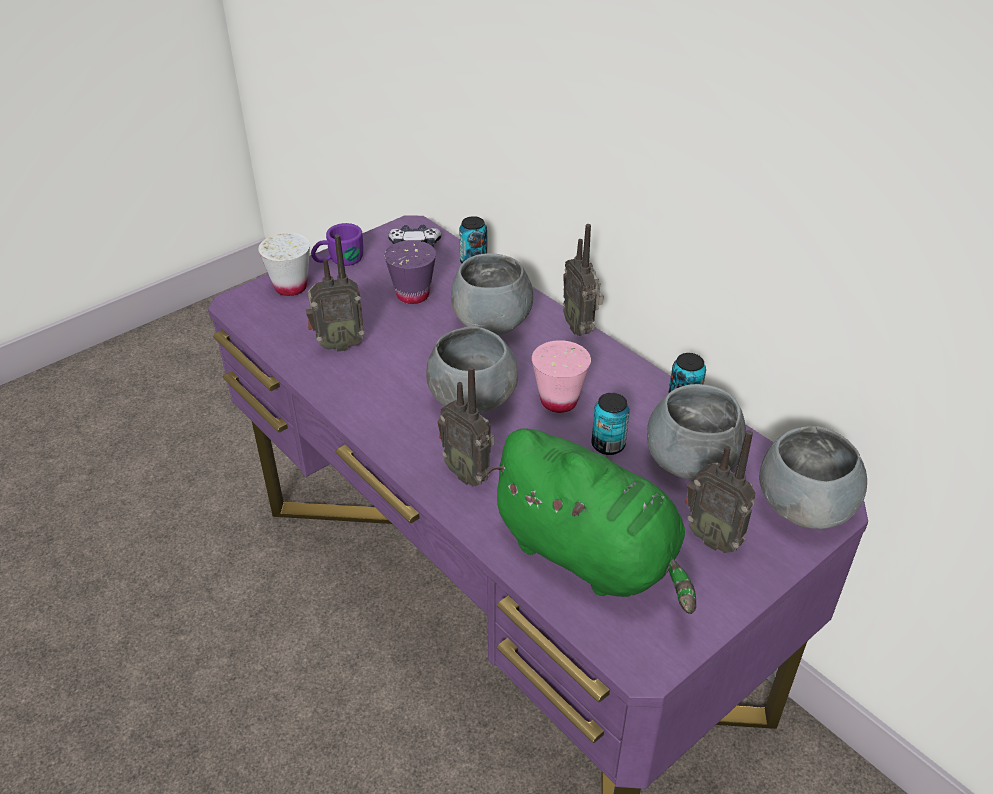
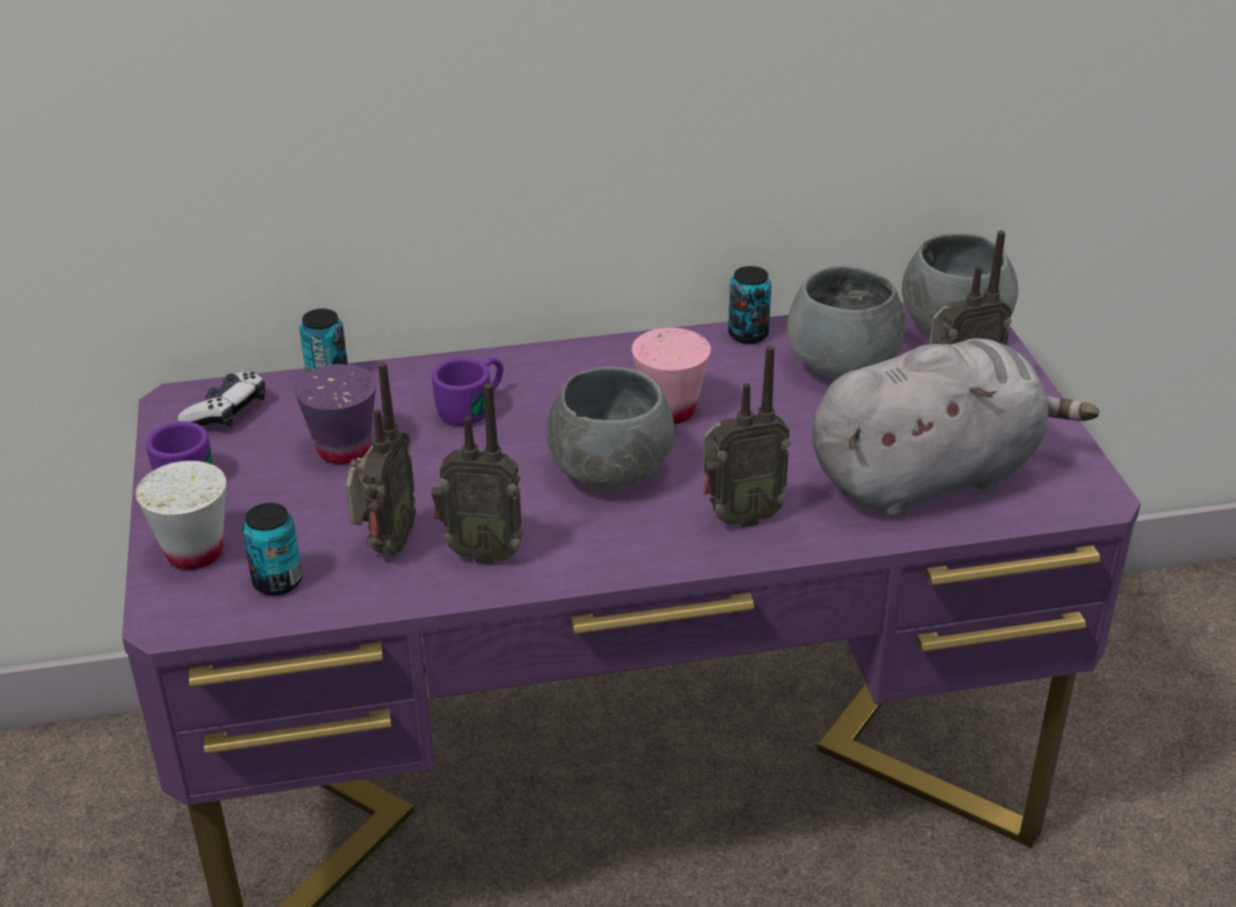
camera: 60 degrees left, 5 degrees down
grey bowl [451,253,533,335] -> purple mug [432,357,504,426]
green plush toy [485,428,696,614] -> grey plush toy [812,338,1099,519]
radio [563,224,603,336] -> radio moved to [431,383,523,564]
can [592,393,630,455] -> can moved to [242,503,302,596]

